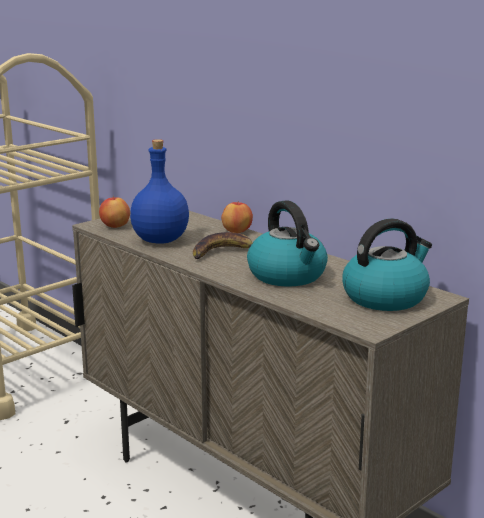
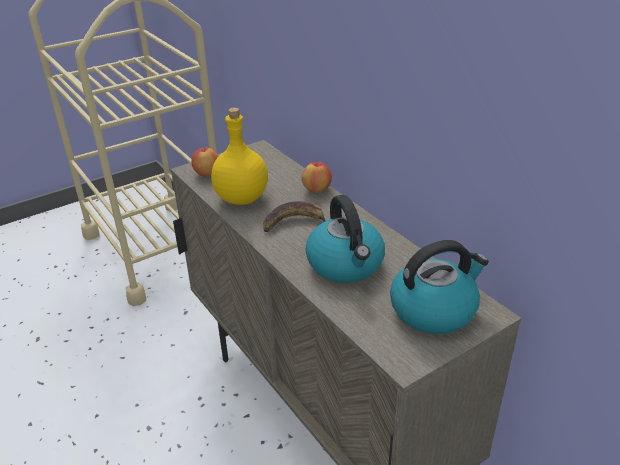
camera: 10 degrees right, 15 degrees up
blue bottle [130,139,189,243] -> yellow bottle [211,108,268,205]

